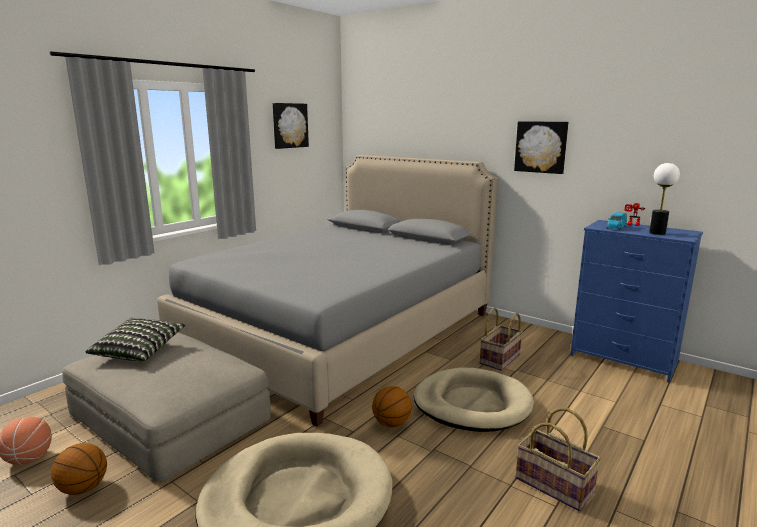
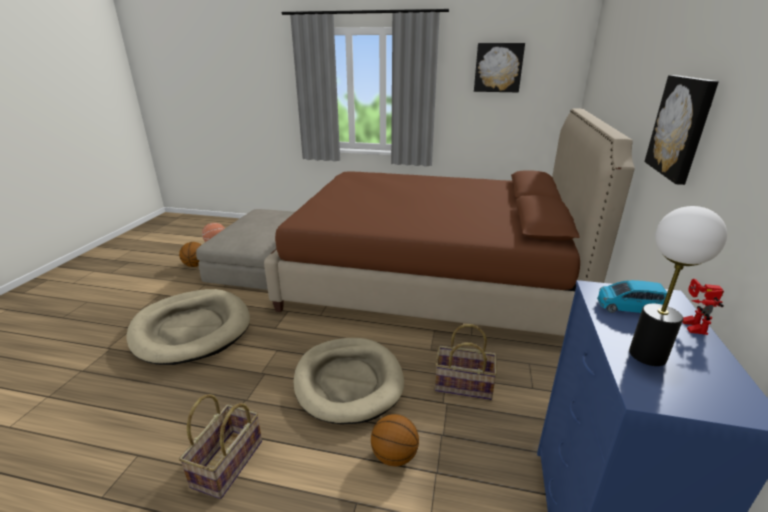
camera: 65 degrees right, 10 degrees up
pillow [86,318,186,362] -> none
grey bed [157,155,498,427] -> brown bed [264,108,635,336]
basketball [372,386,412,427] -> basketball moved to [371,414,419,466]

